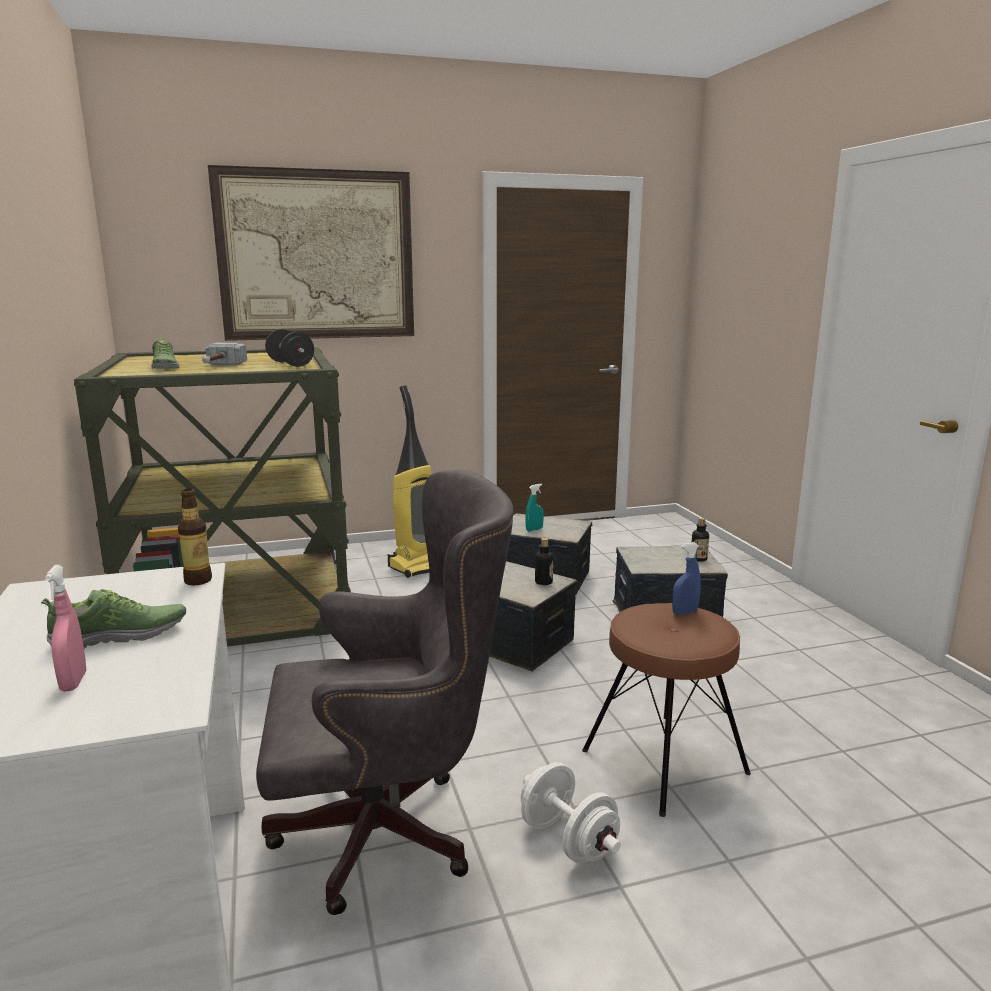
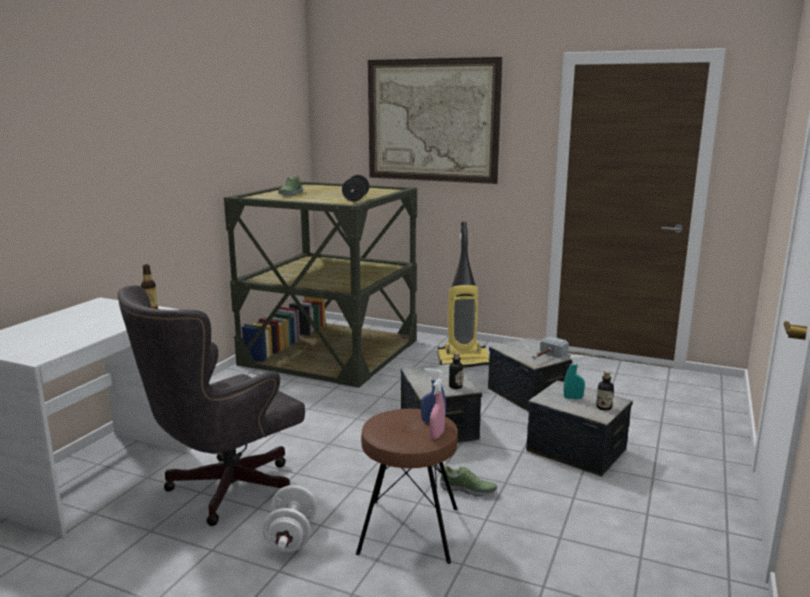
camera: 40 degrees right, 0 degrees up
shoe [41,589,186,648] -> shoe moved to [440,466,497,497]
pink spray bottle [45,565,86,692] -> pink spray bottle moved to [430,379,445,439]
hammer [202,343,247,365] -> hammer moved to [532,336,569,359]
grey office chair [256,470,514,915] -> grey office chair turned 105 degrees clockwise [118,285,305,526]
turquoise spray bottle [525,484,544,531] -> turquoise spray bottle moved to [564,355,585,399]

